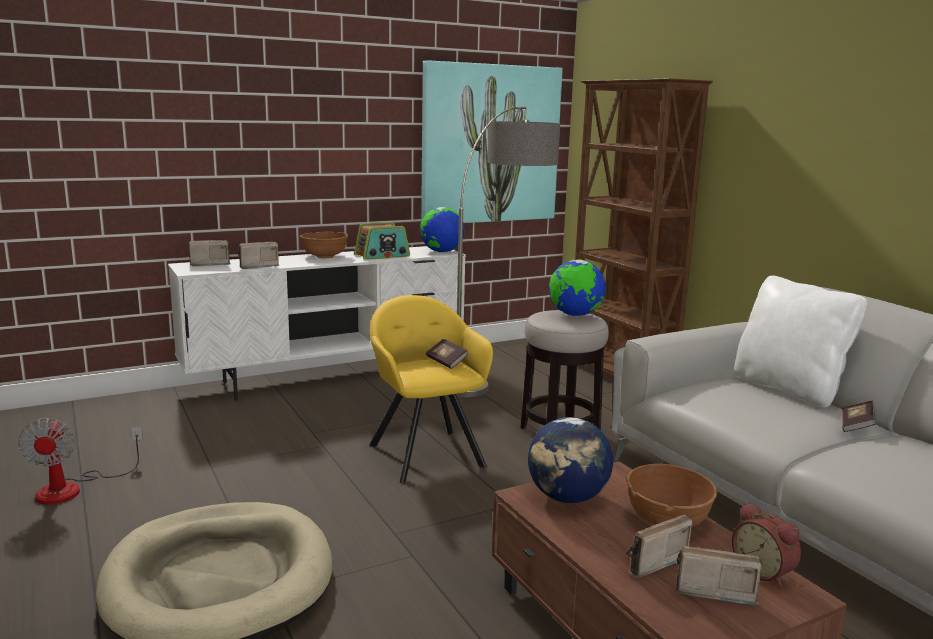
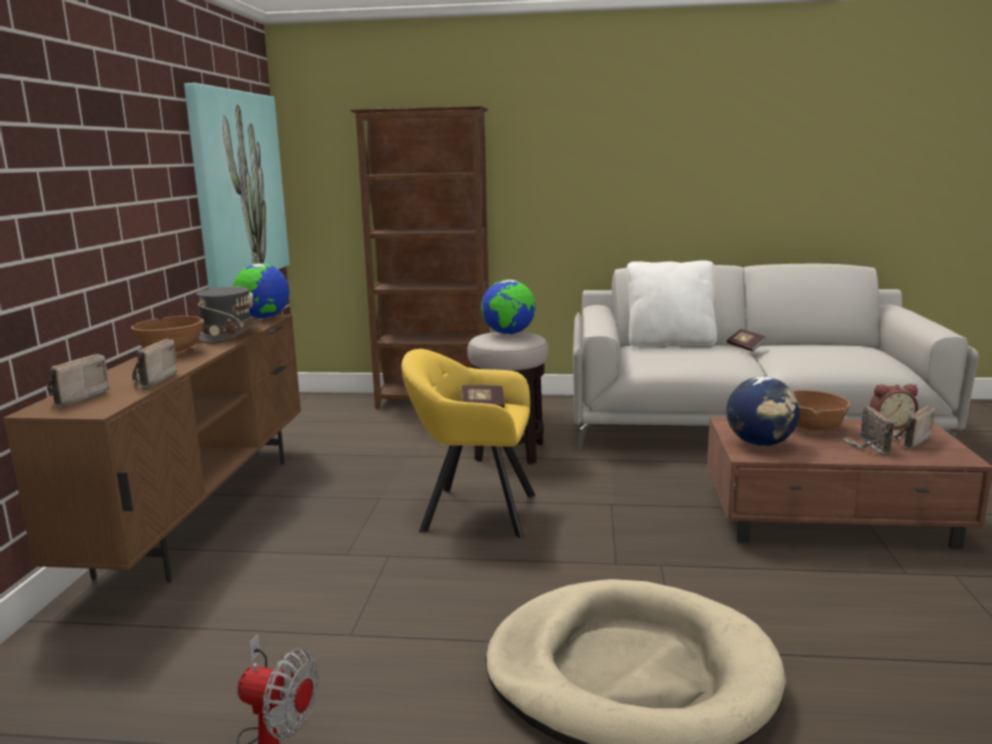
camera: 55 degrees left, 0 degrees up
white tv stand [168,246,466,401] -> brown tv stand [3,314,301,583]
radio [354,222,410,260] -> grey hat [196,287,262,344]
floor lamp [456,107,560,398] -> none

